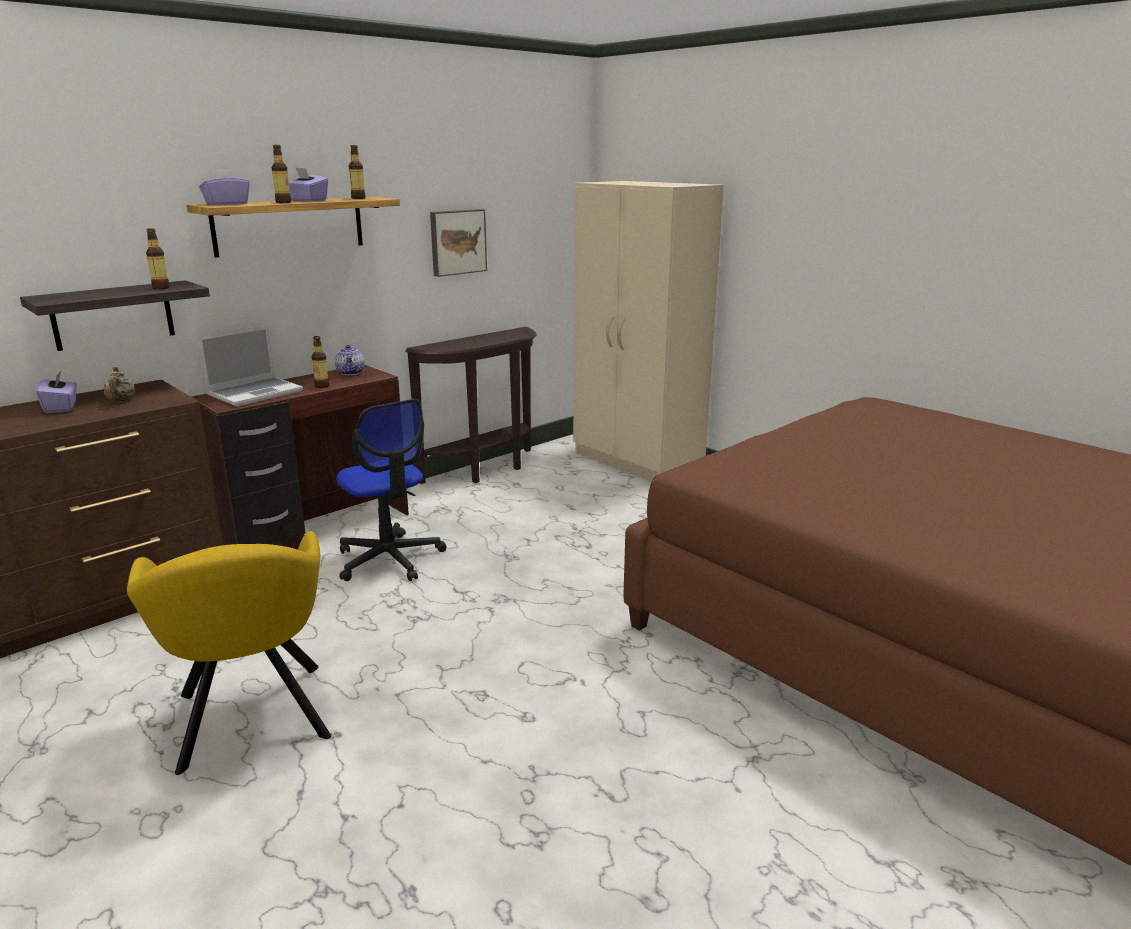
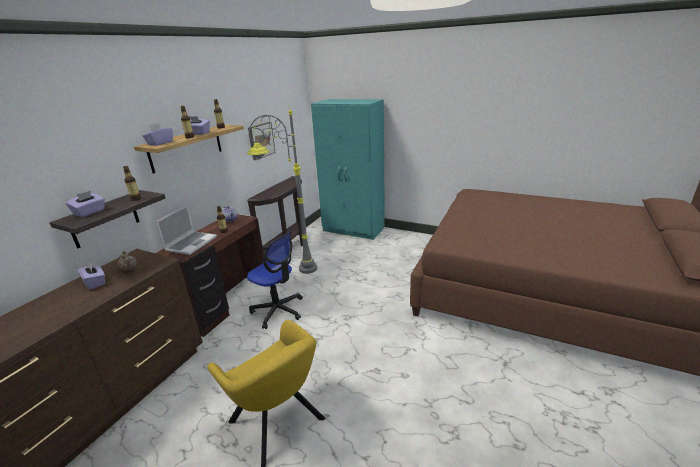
camera: 20 degrees left, 5 degrees up
beige wardrobe [573,181,724,481] -> turquoise wardrobe [311,99,385,240]
none -> purple tissue box [66,191,105,217]
none -> grey floor lamp [247,109,317,274]

